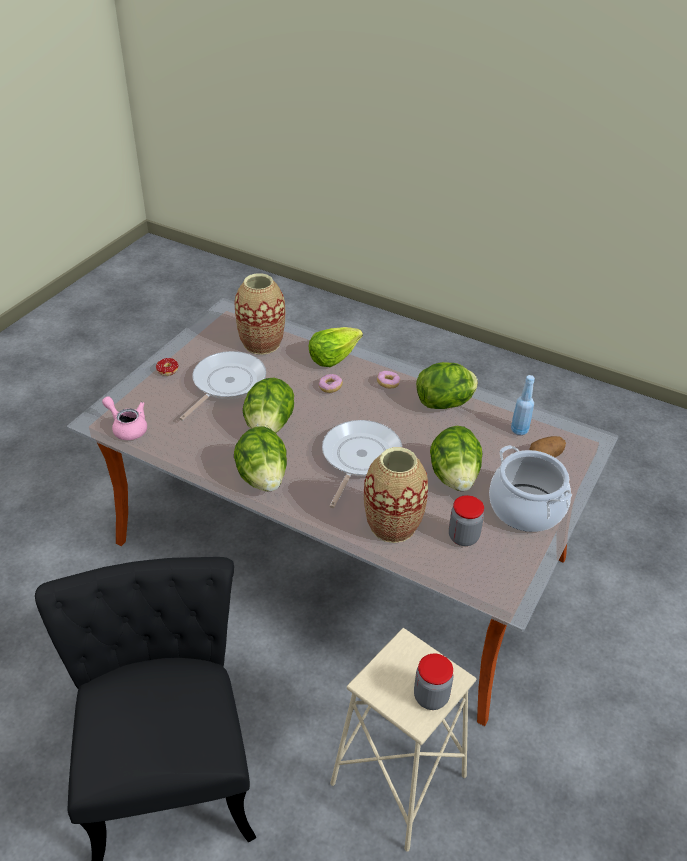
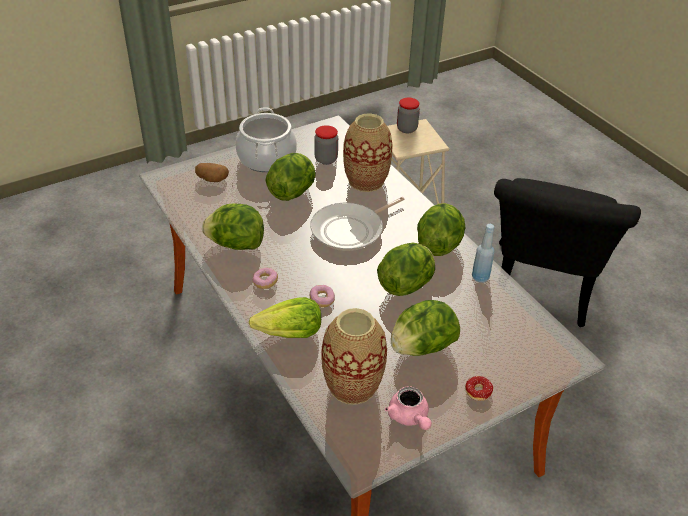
camera: 150 degrees left, 0 degrees up
pink teapot [102,396,147,440] -> pink teapot moved to [385,386,432,430]
frying pan [179,351,266,421] -> lettuce [391,300,460,356]
blue bottle [511,375,535,435] -> blue bottle moved to [472,224,494,283]

